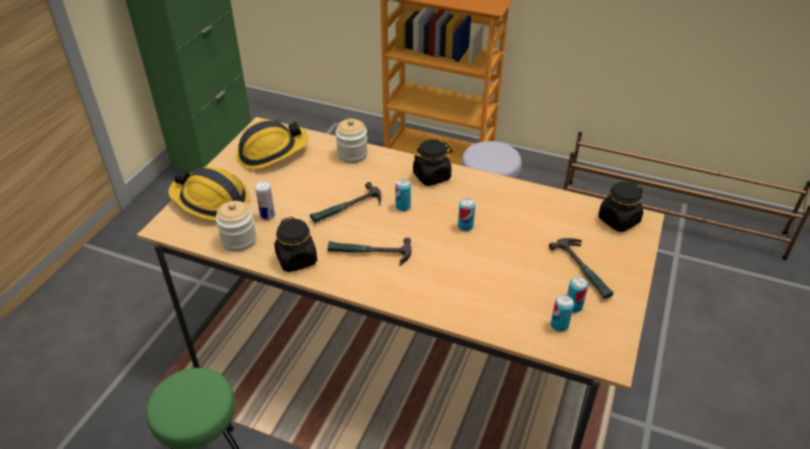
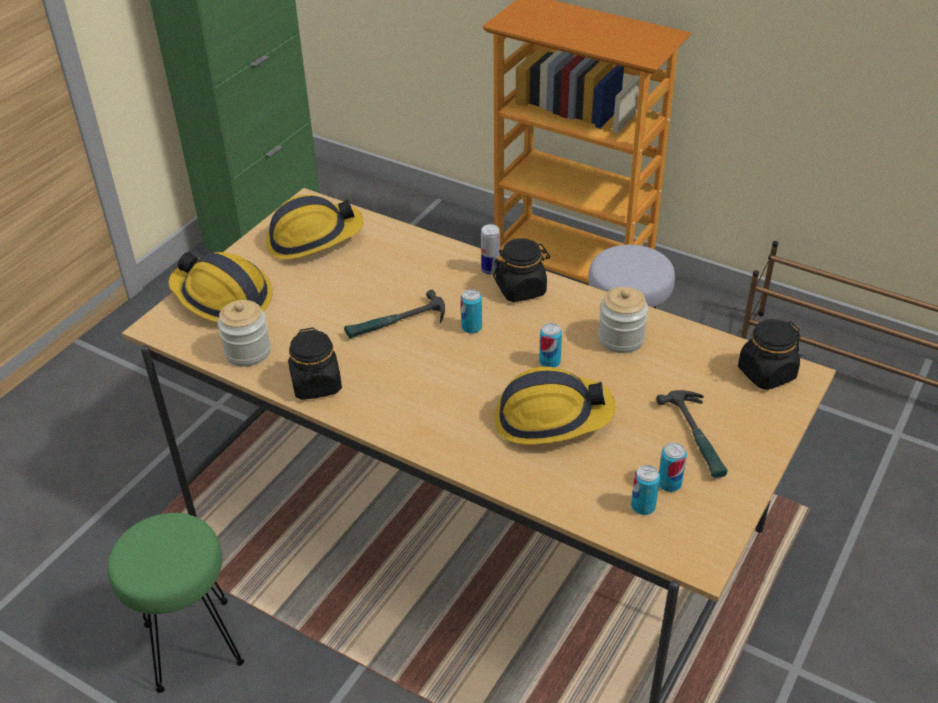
camera: 10 degrees right, 0 degrees up
can [255,181,275,220] -> can moved to [481,224,500,274]
hammer [328,237,412,266] -> none
jar [335,119,368,163] -> jar moved to [598,287,648,353]
none -> hard hat [494,366,615,445]

